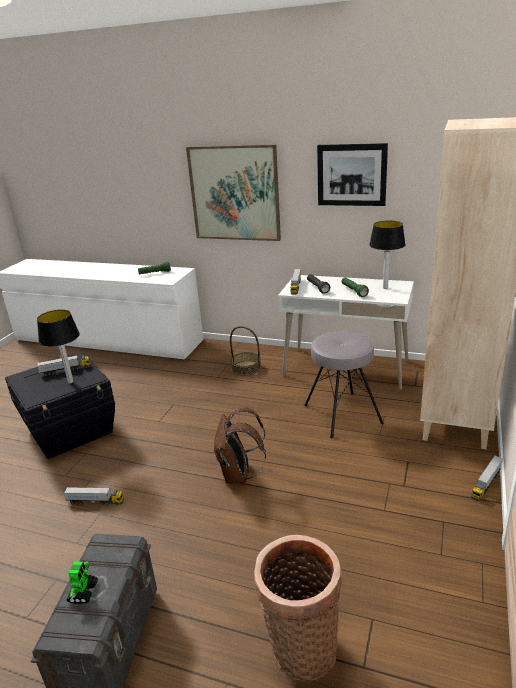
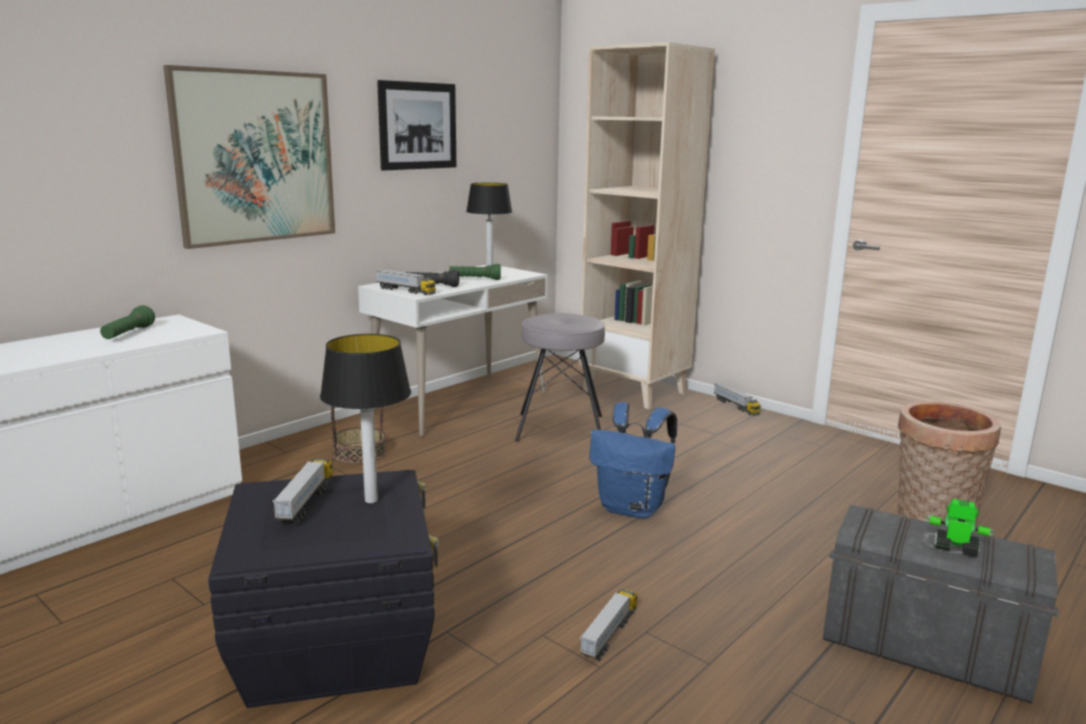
camera: 70 degrees left, 10 degrees down
brown backpack [214,407,266,484] -> blue backpack [589,402,677,518]

